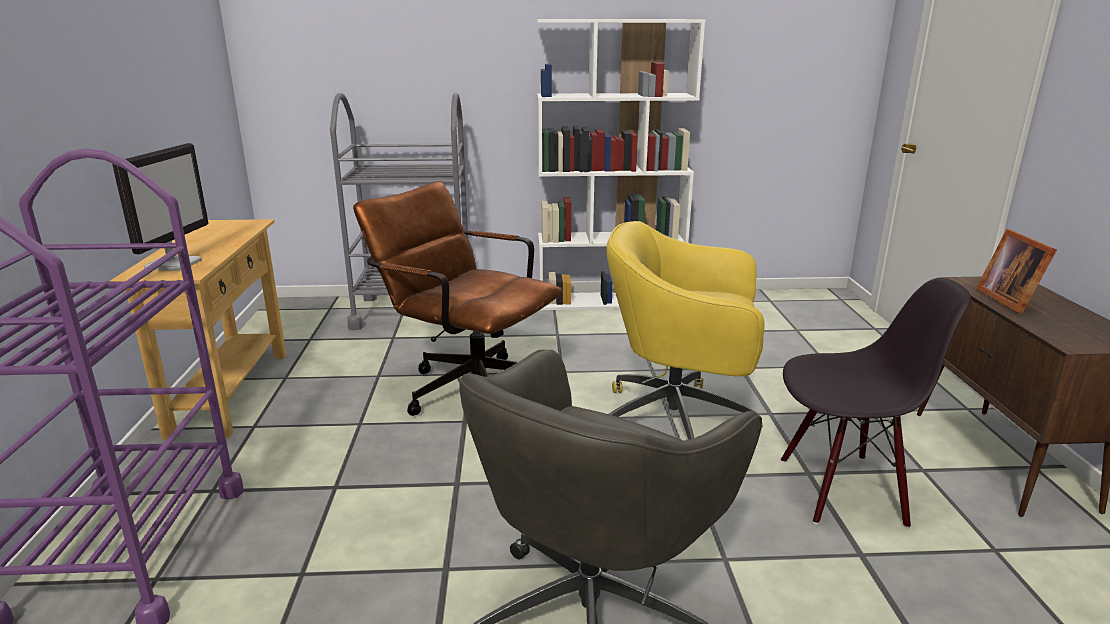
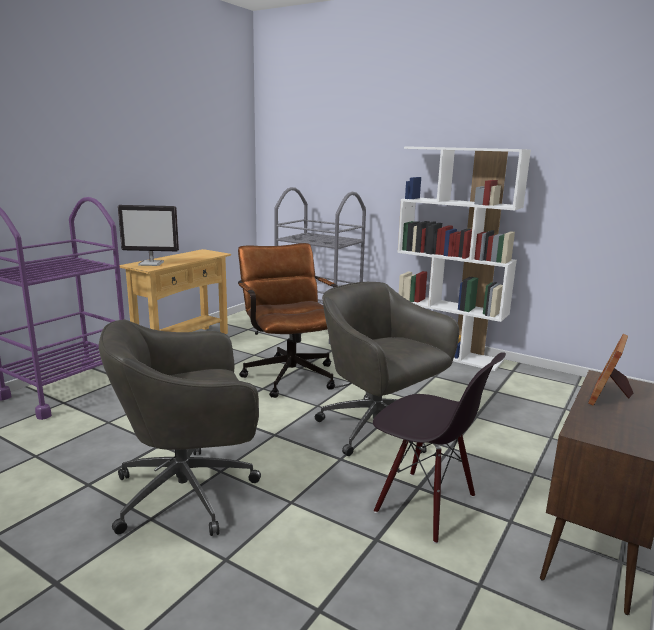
camera: 35 degrees right, 5 degrees down
monitor [112,143,208,271] -> monitor turned 45 degrees clockwise [118,205,179,266]
yellow office chair [607,221,765,440] -> grey office chair [315,282,459,456]

